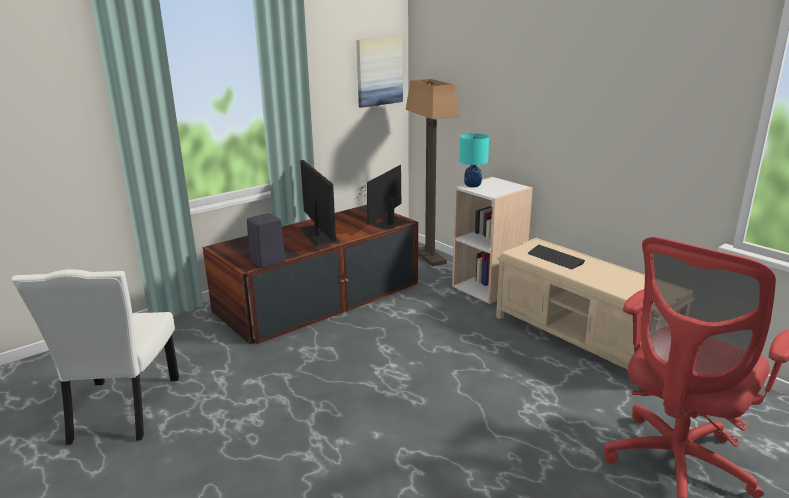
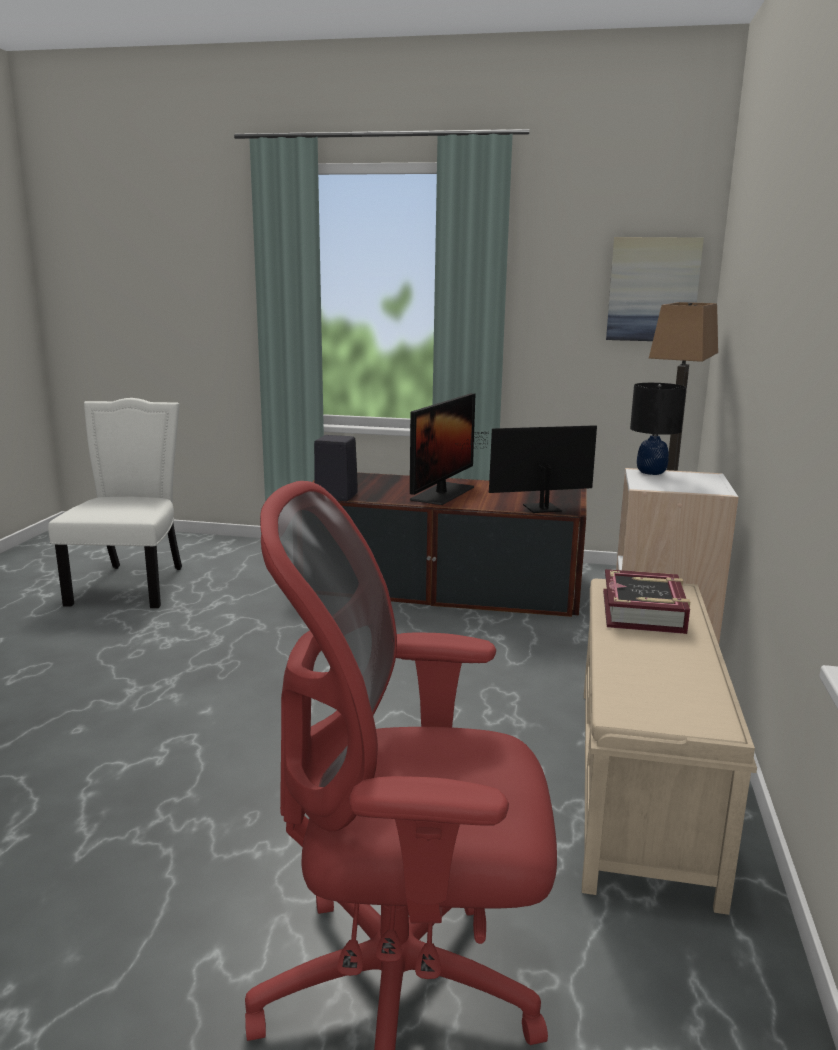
camera: 50 degrees right, 5 degrees down
white chair [12,269,179,445] -> white chair turned 135 degrees clockwise [48,398,182,608]
turquoise table lamp [459,133,489,187] -> black table lamp [630,383,686,475]
keyboard [528,245,585,269] -> book [603,569,690,634]

